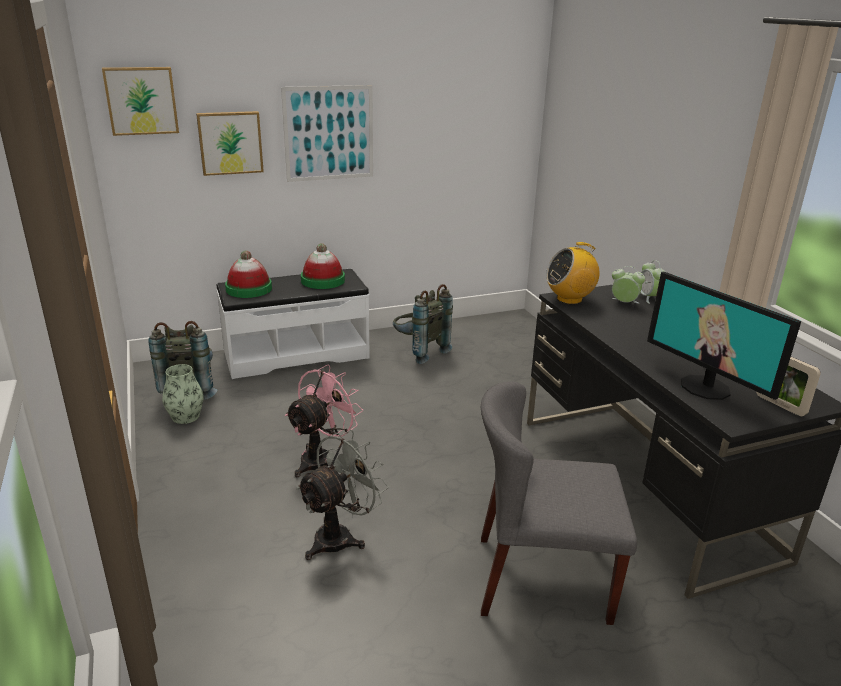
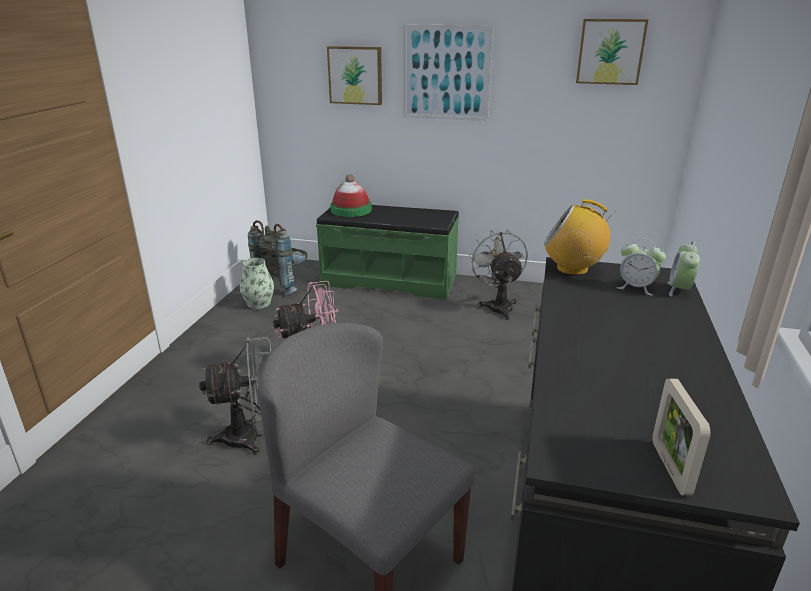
camera: 35 degrees right, 0 degrees up
picture [102,67,179,136] -> picture moved to [576,19,648,85]
white bench [216,269,370,379] -> green bench [316,205,459,300]
hat [301,243,345,289] -> none
grey backpack [393,284,453,364] -> grey fan [469,230,528,320]
alarm clock [612,266,645,304] -> alarm clock turned 150 degrees clockwise [616,239,666,296]
monitor [647,272,801,400] -> none

